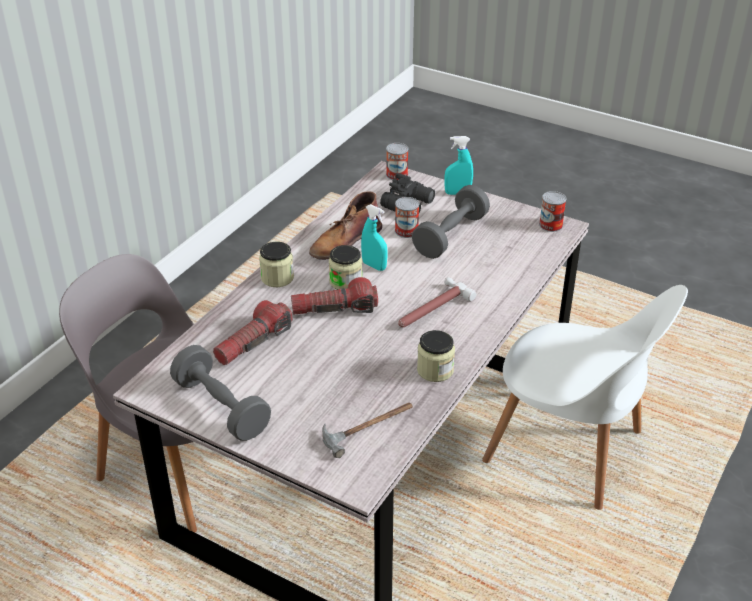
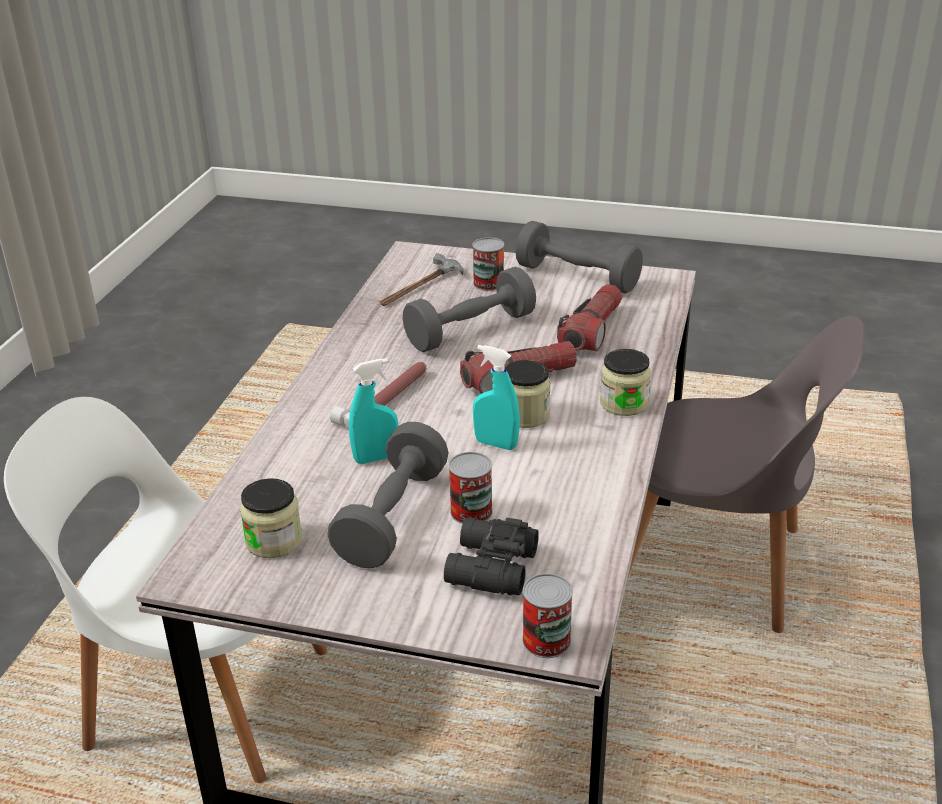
camera: 165 degrees right, 5 degrees down
brown boot [309,191,382,260] -> none
jar [417,330,455,382] -> jar moved to [240,478,302,558]
turquoise spray bottle [445,136,473,195] -> turquoise spray bottle moved to [349,358,398,464]
can [539,191,567,232] -> can moved to [473,237,504,291]
none -> grey dumbbell [403,267,536,352]

